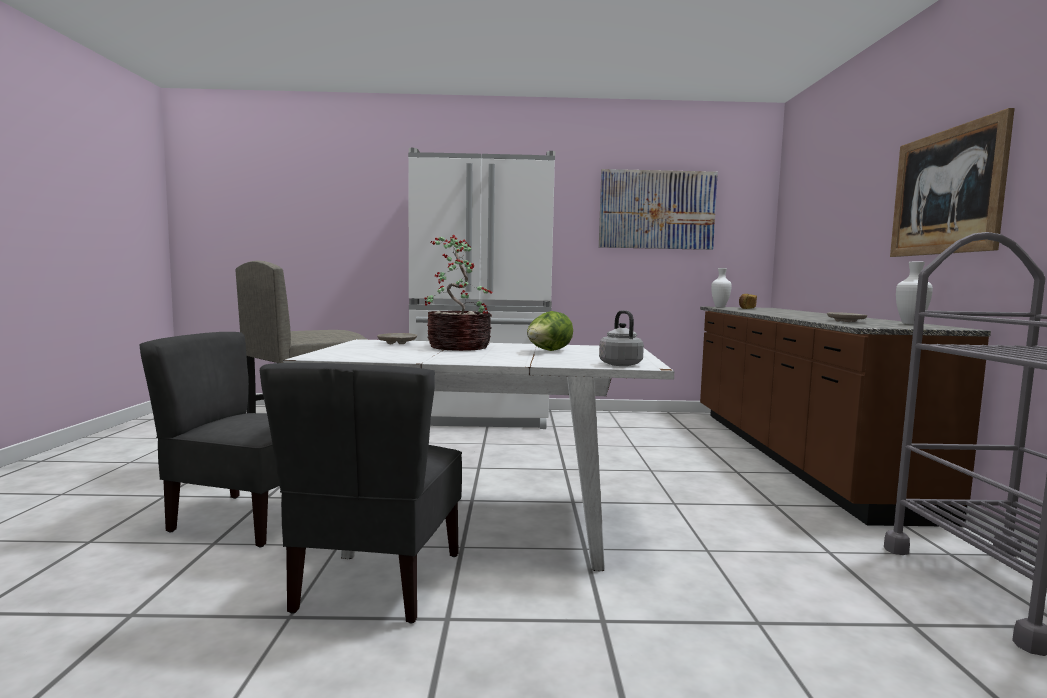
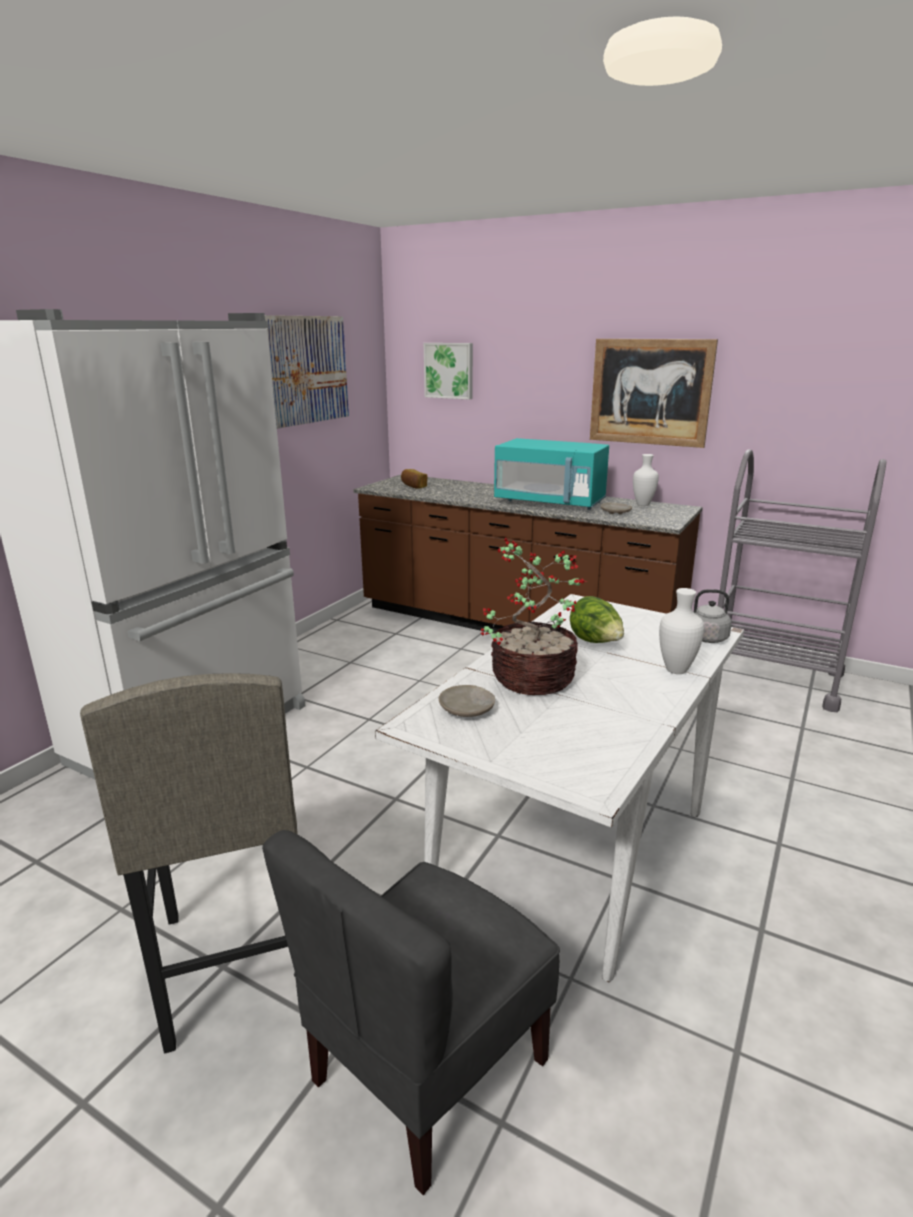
camera: 60 degrees left, 15 degrees up
grey chair [260,363,462,623] -> none
white vase [711,268,732,307] -> white vase moved to [659,588,704,674]
none -> picture [424,343,473,400]
none -> turquoise microwave [494,438,609,510]

